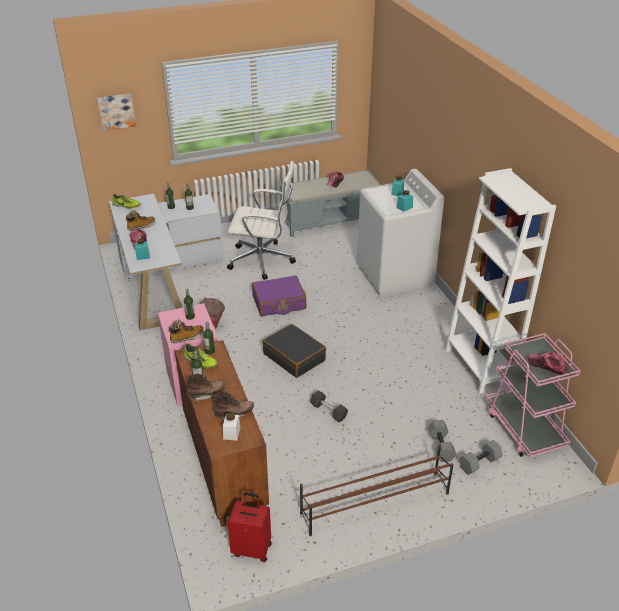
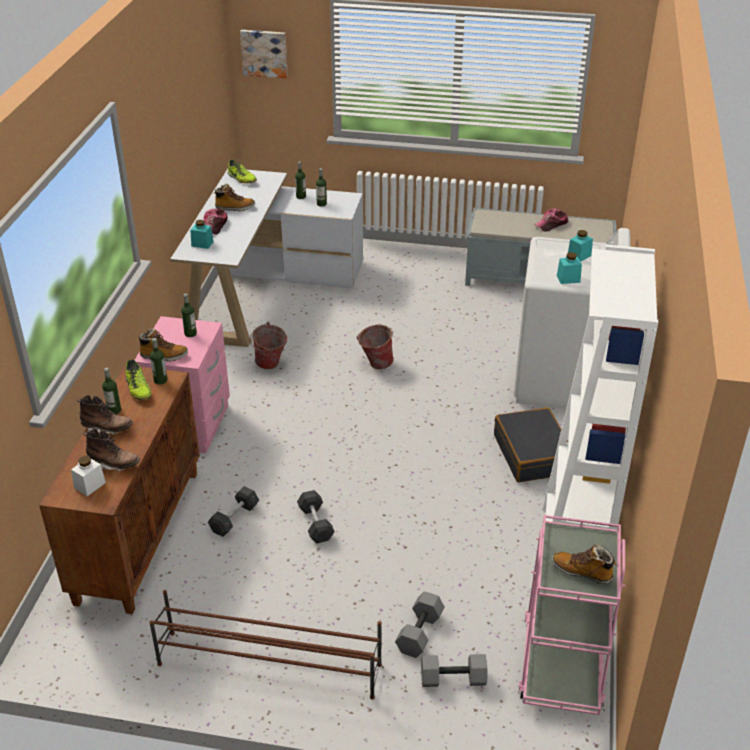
camera: 30 degrees right, 0 degrees up
white office chair [227,161,296,280] -> none
red suitcase [227,492,272,562] -> none
purple suitcase [252,276,306,316] -> bucket [357,325,394,369]
black suitcase [262,324,326,378] -> black suitcase moved to [494,407,568,482]
cap [528,351,567,375] -> boot [552,544,617,584]
none -> grey dumbbell [208,486,259,537]

